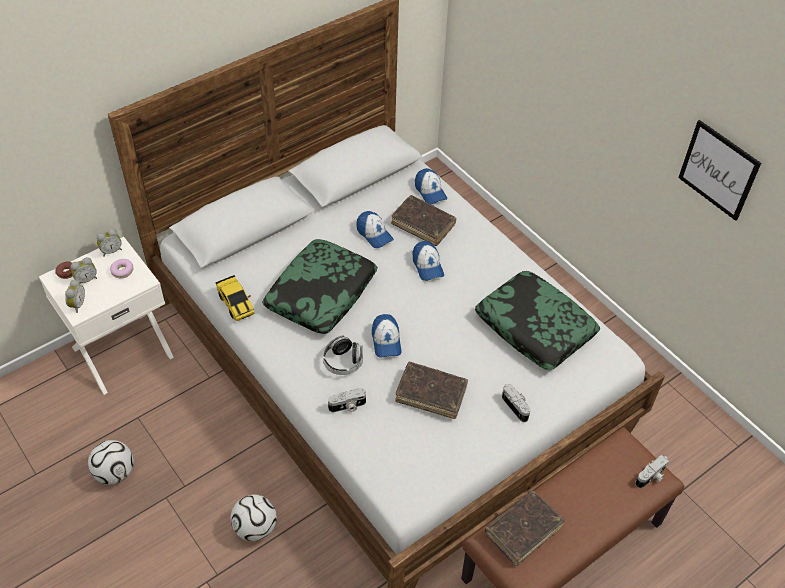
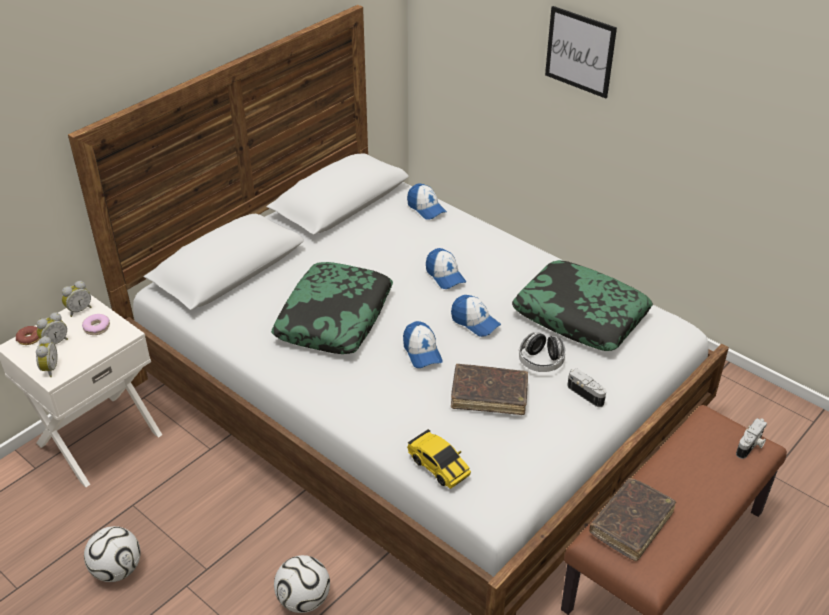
camera: 10 degrees left, 10 degrees down
toy car [215,275,255,321] -> toy car moved to [407,429,471,489]
headphones [323,336,363,375] -> headphones moved to [519,332,565,372]
camera [328,388,366,412] -> none
cap [356,211,394,248] -> cap moved to [451,295,501,337]
brown book [391,195,456,246] -> none
picture [678,120,761,221] -> picture moved to [545,6,617,98]

